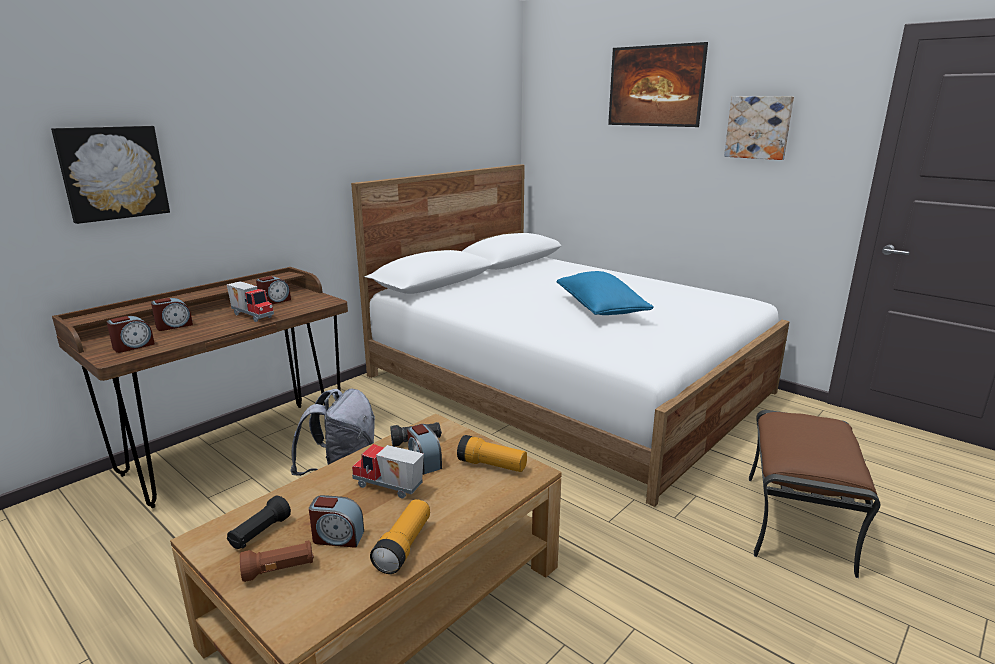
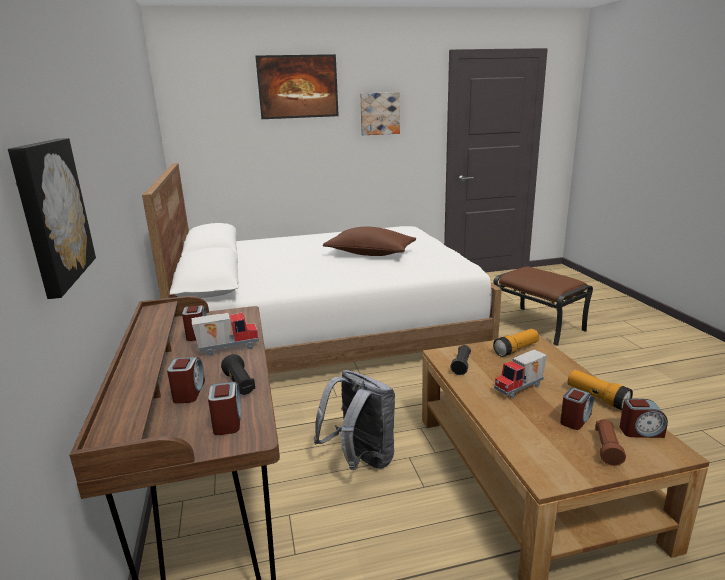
camera: 55 degrees left, 0 degrees up
black flashlight [227,496,291,549] -> black flashlight moved to [221,354,255,395]
alarm clock [407,424,442,475] -> alarm clock moved to [620,399,668,438]
blue pillow [557,271,654,315] -> brown pillow [323,227,416,256]

